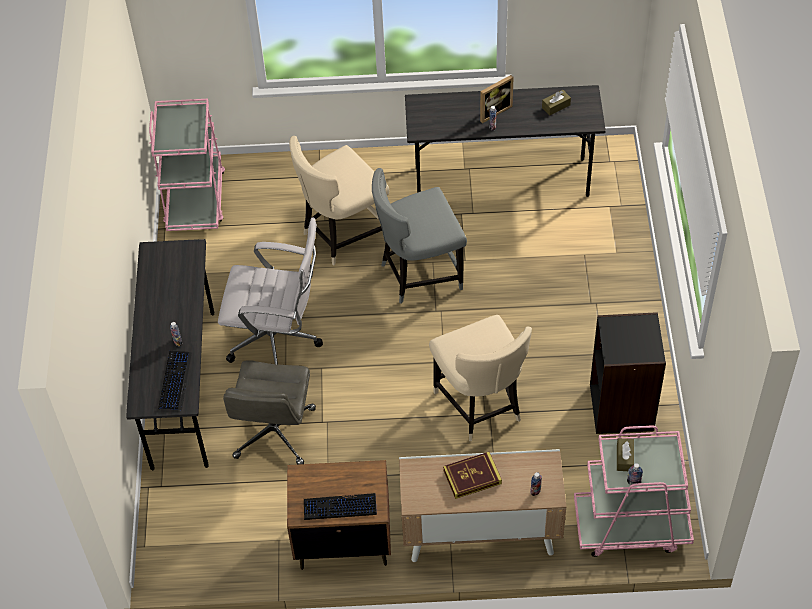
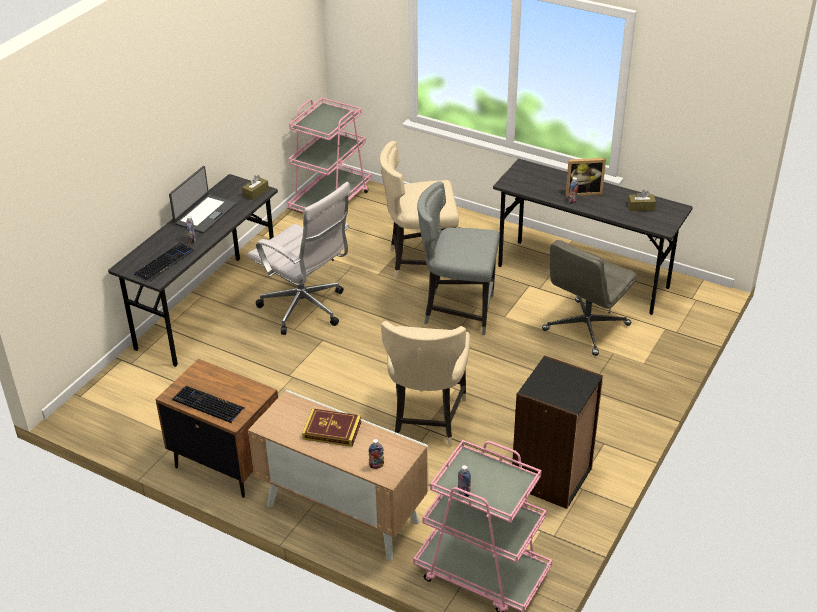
camera: 30 degrees right, 15 degrees down
grey office chair [223,360,316,464] -> grey office chair moved to [542,240,637,356]
brown tissue box [617,438,634,471] -> brown tissue box moved to [242,175,269,200]
none -> laptop [169,166,236,233]

